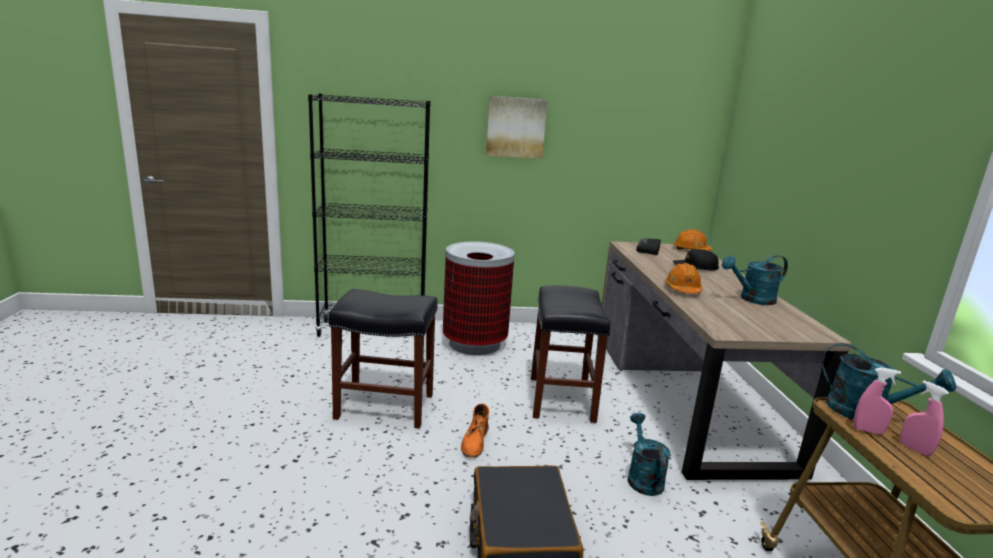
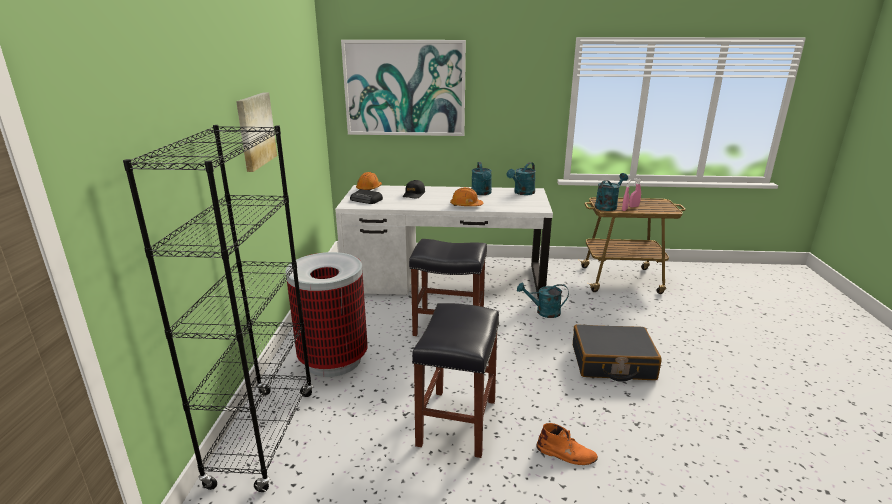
camera: 80 degrees left, 5 degrees up
orange boot [461,404,489,458] -> orange boot moved to [536,423,598,465]
brown desk [597,241,852,480] -> white desk [335,185,553,299]
none -> picture [341,40,466,136]
none -> turquoise watering can [507,162,536,195]

